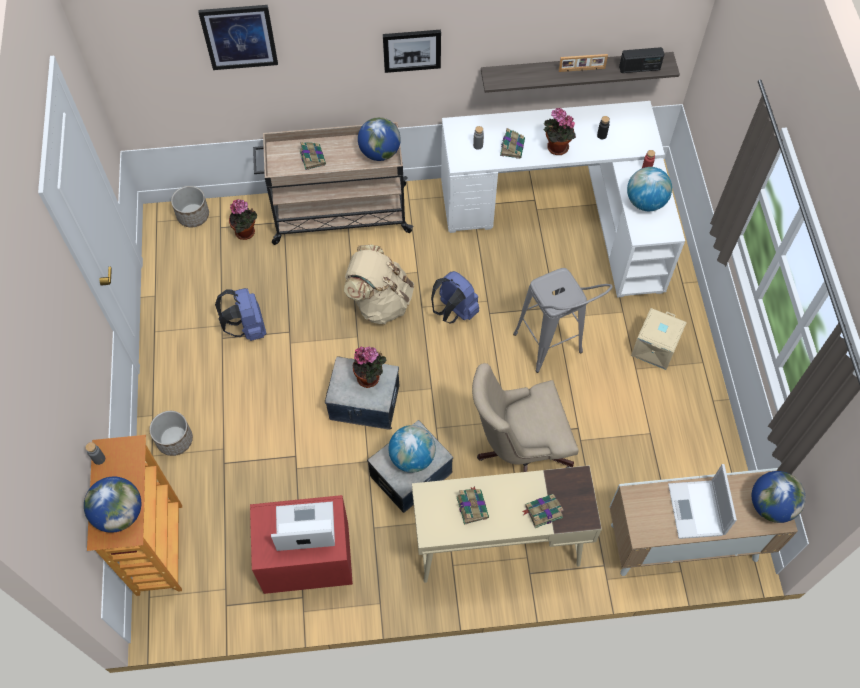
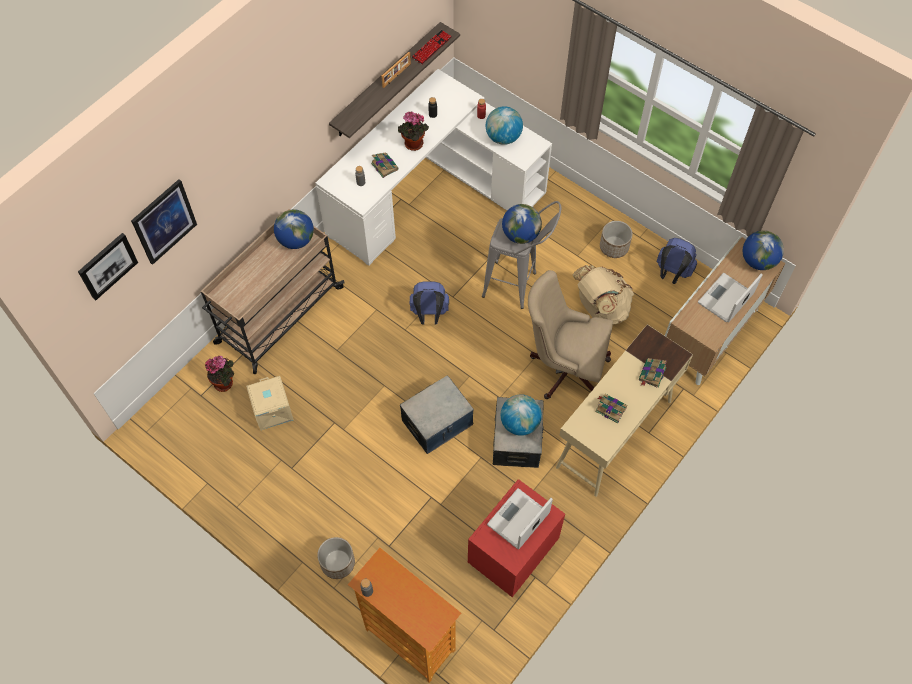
camera: 45 degrees left, 0 degrees up
globe [84,477,141,533] -> globe moved to [502,204,542,244]
planter [171,186,209,227] -> planter moved to [600,221,633,258]
blue backpack [215,288,266,341] -> blue backpack moved to [657,238,697,284]
book [300,142,326,170] -> none
beige backpack [344,245,414,324] -> beige backpack moved to [572,265,634,325]
potted plant [352,346,386,388] -> none
picture [383,30,441,73] -> picture moved to [78,233,138,300]
beige office chair [472,363,579,472] -> beige office chair turned 75 degrees clockwise [528,270,613,399]
radio [619,47,664,73] -> keyboard [412,30,452,64]
beige storage box [631,308,687,370] -> beige storage box moved to [246,376,294,430]
laptop [668,464,737,539] -> laptop turned 90 degrees clockwise [698,273,763,323]

